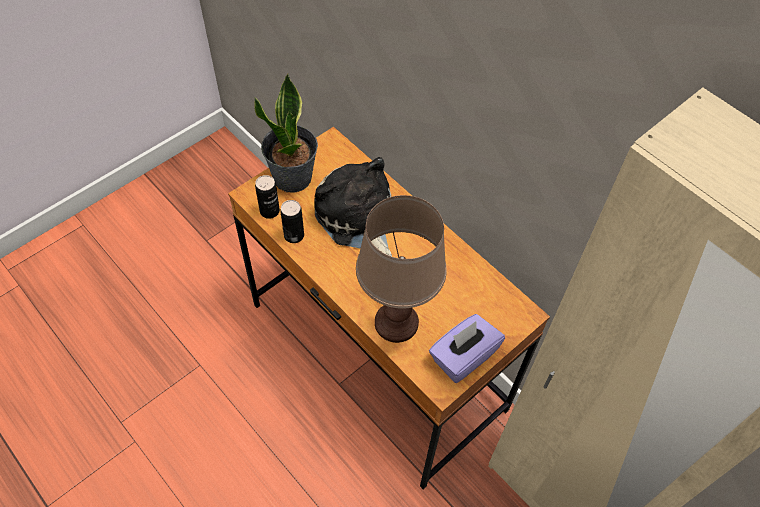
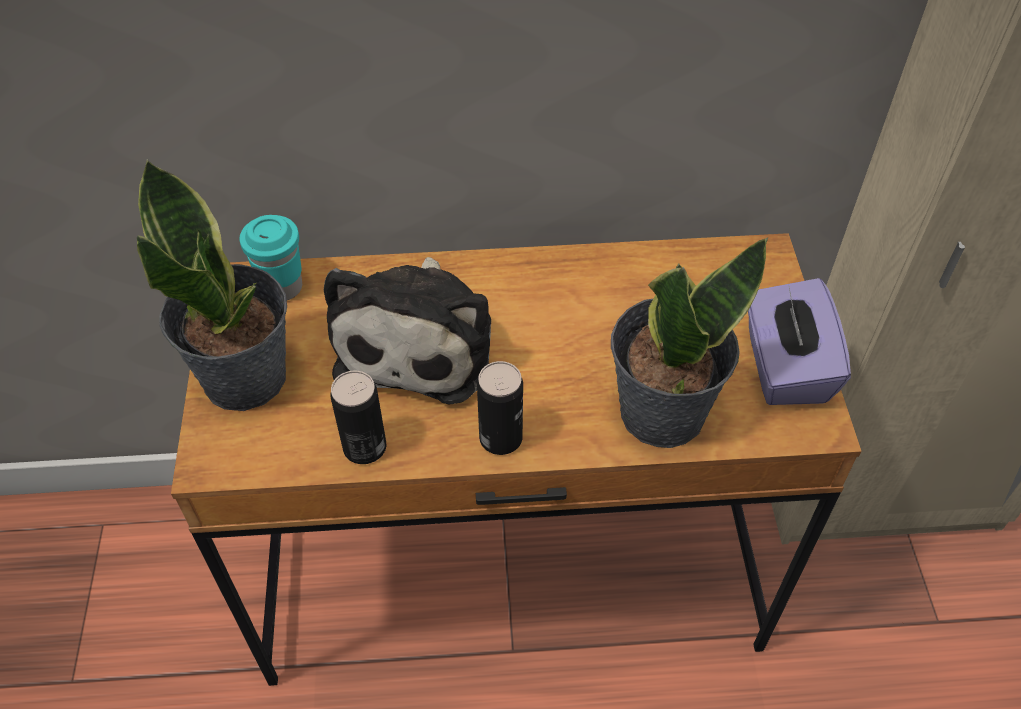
camera: 50 degrees left, 5 degrees down
can [255,175,280,219] -> can moved to [477,361,523,455]
plush toy [314,157,392,257] -> plush toy turned 90 degrees counterclockwise [324,257,491,404]
brown table lamp [356,195,447,343] -> potted plant [611,237,768,448]
none -> turquoise cup [239,215,302,300]

